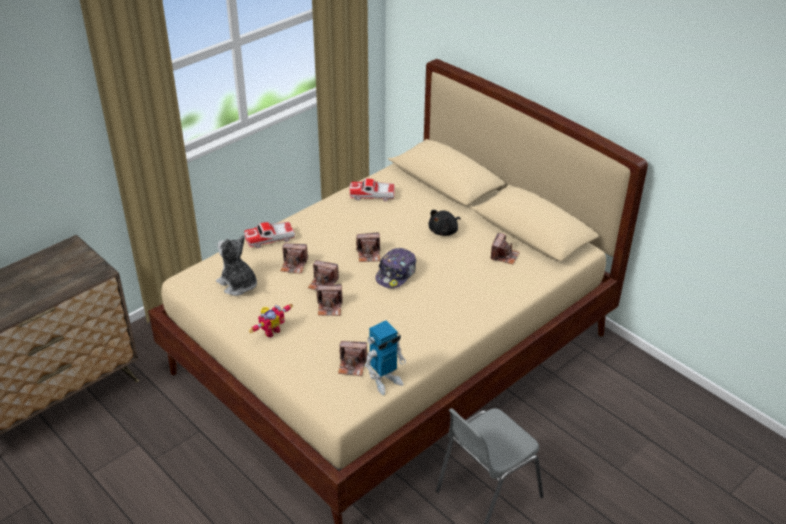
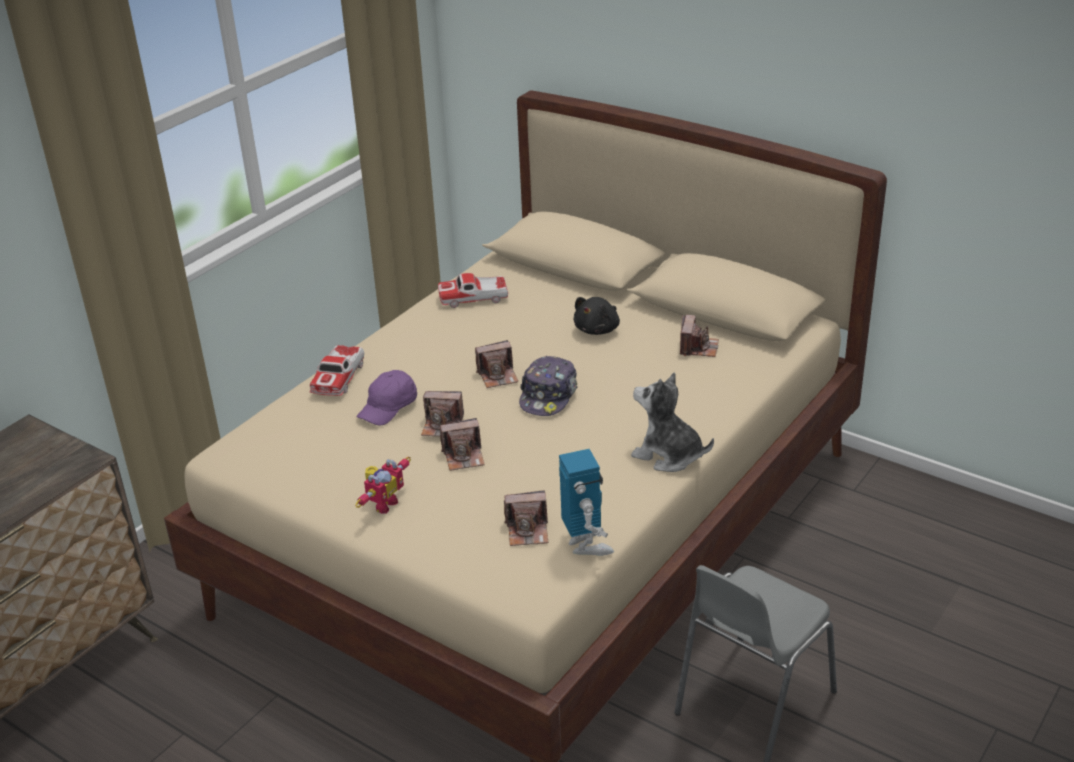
camera: 10 degrees left, 5 degrees down
plush toy [216,235,257,296] -> plush toy moved to [631,372,714,472]
toy car [244,222,295,248] -> toy car turned 45 degrees counterclockwise [310,345,364,396]
camera [281,243,308,274] -> purple cap [357,370,417,425]
toy robot [365,320,406,395] -> toy robot turned 60 degrees counterclockwise [559,449,614,556]

